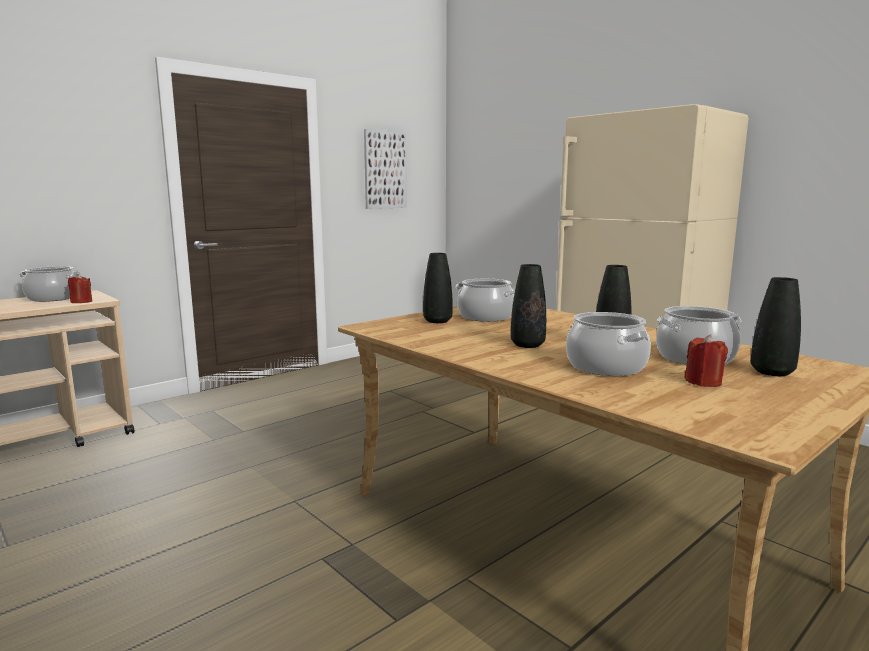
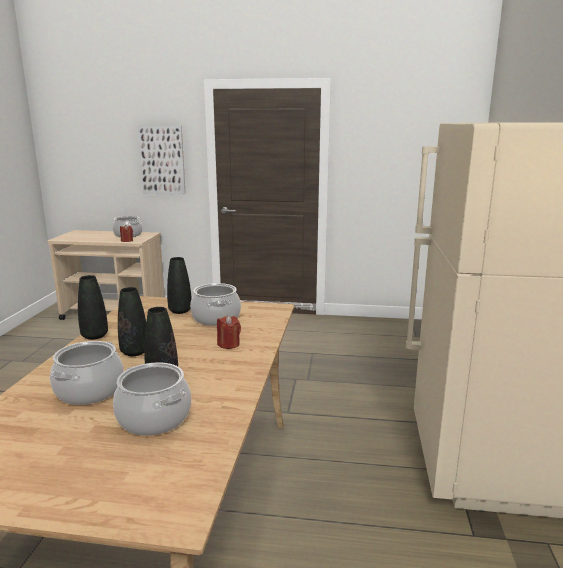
camera: 50 degrees right, 5 degrees up
picture [364,129,407,209] -> picture moved to [138,126,186,194]
red candle [685,334,728,387] -> red candle moved to [217,315,241,349]
black vase [751,277,801,376] -> black vase moved to [78,275,108,340]

